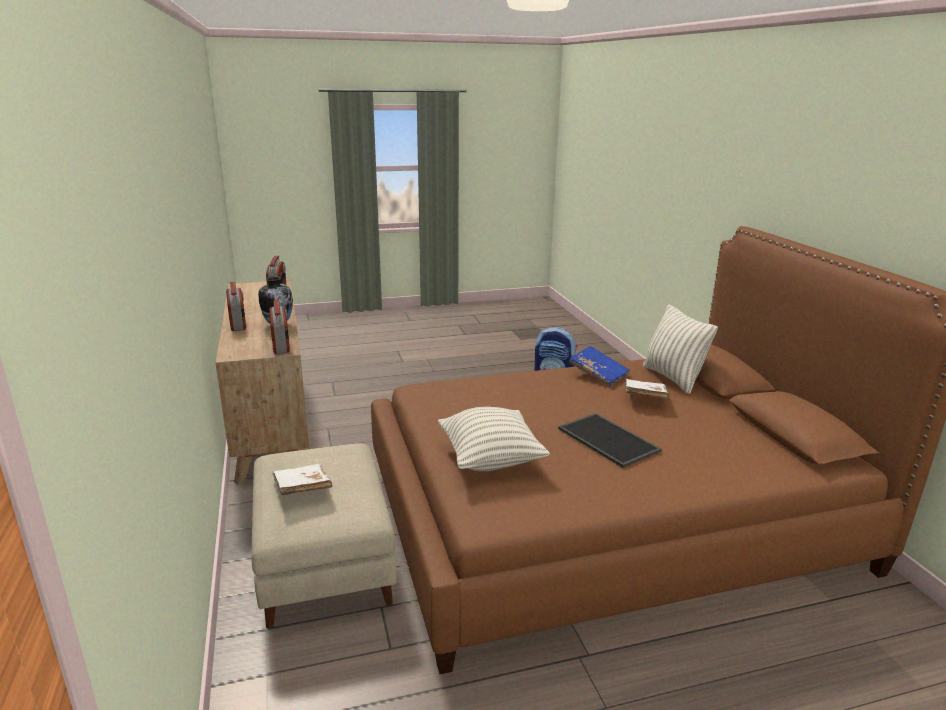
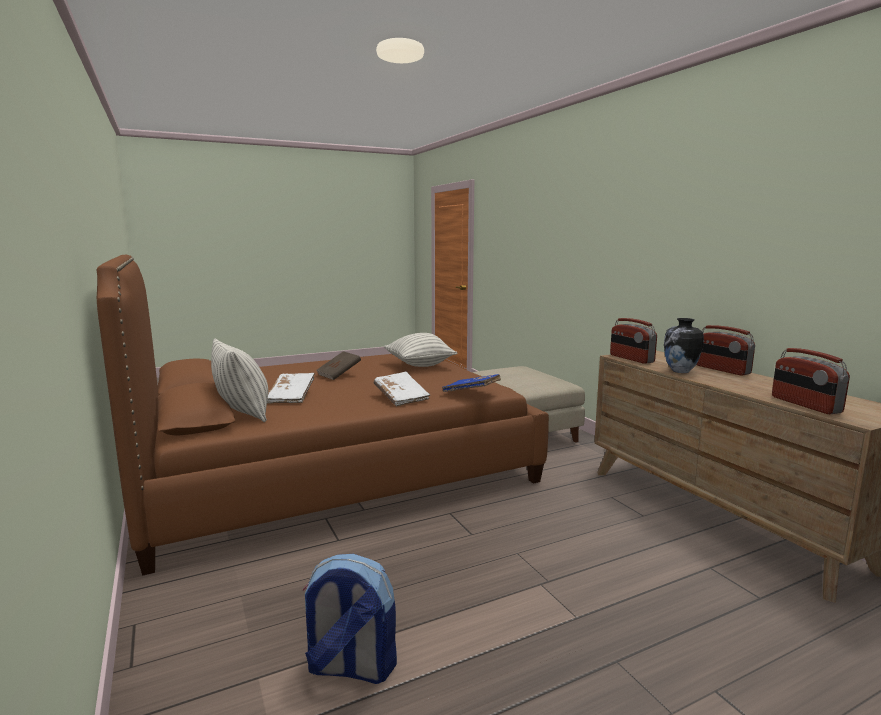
camera: 170 degrees right, 10 degrees down
white book [272,464,332,495] -> white book moved to [374,372,430,406]
tray [558,413,662,468] -> brown book [317,351,361,380]
blue book [569,346,630,387] -> blue book moved to [442,374,501,392]

